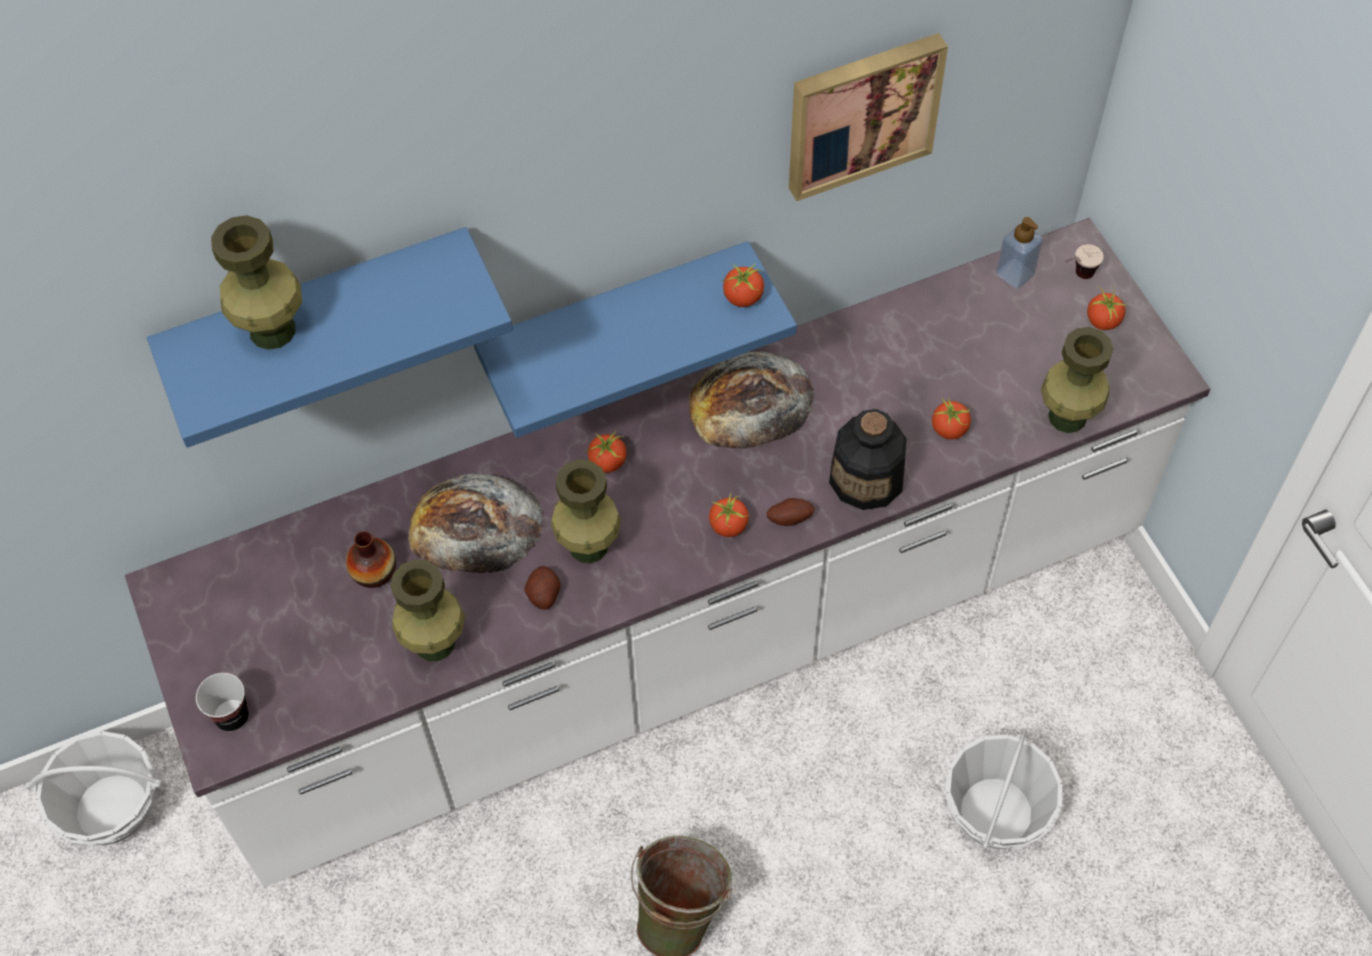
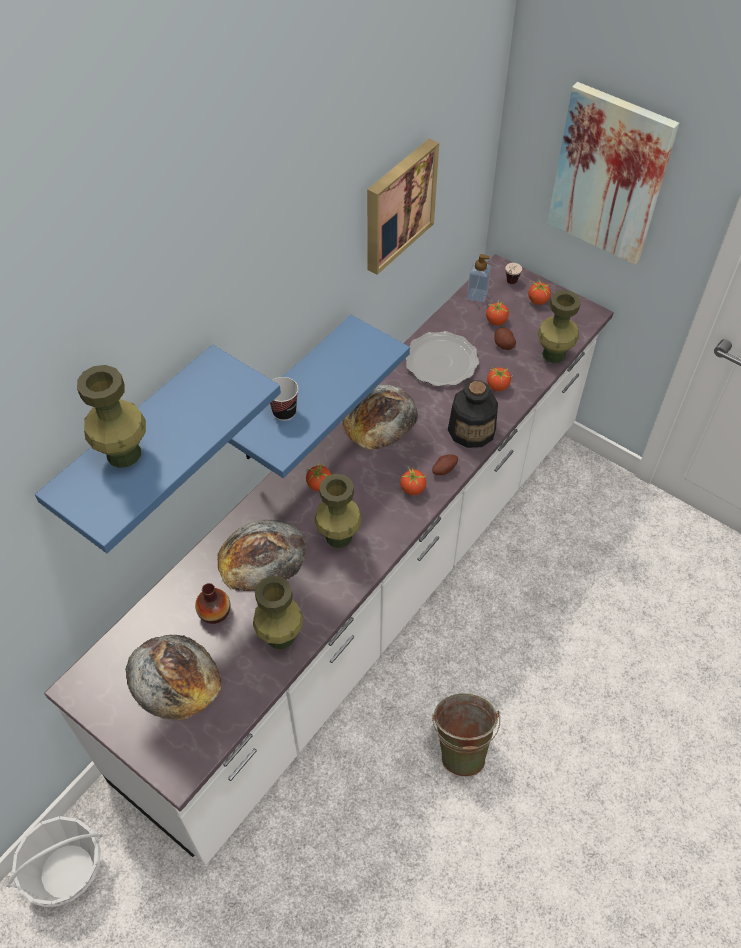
camera: 30 degrees left, 5 degrees down
cup [196,673,249,732] -> cup moved to [270,377,298,421]
potato [524,566,561,610] -> potato moved to [494,328,516,350]
tomato [721,263,764,307] -> tomato moved to [486,299,510,326]
basket [945,728,1063,850] -> none
none -> bread [125,635,222,720]
none -> plate [406,331,479,386]
none -> picture [547,82,679,264]

